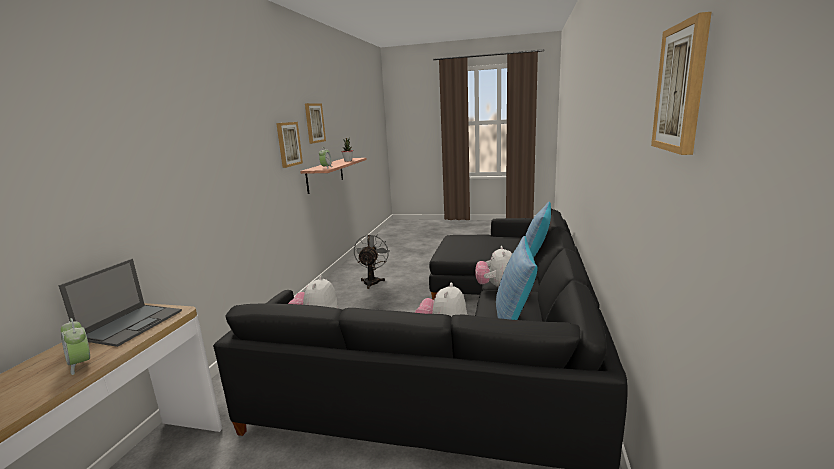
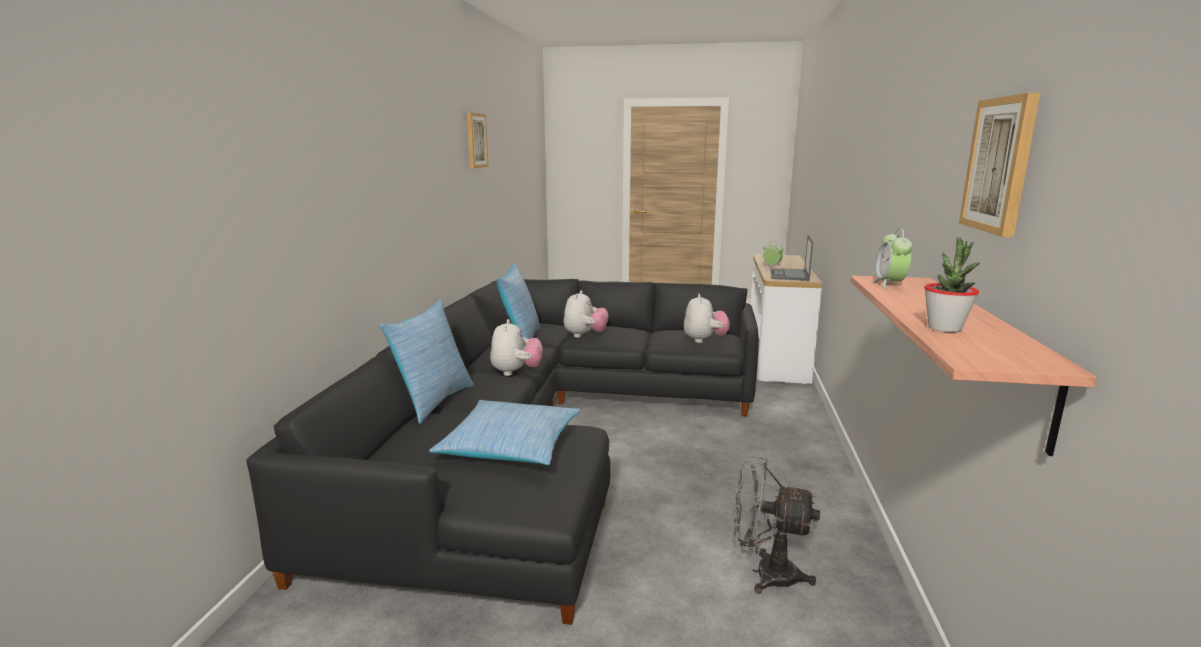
camera: 175 degrees right, 0 degrees up
picture [276,122,303,168] -> none
grey fan [354,234,390,289] -> grey fan turned 105 degrees clockwise [733,456,820,594]
none -> pillow [429,400,580,465]

